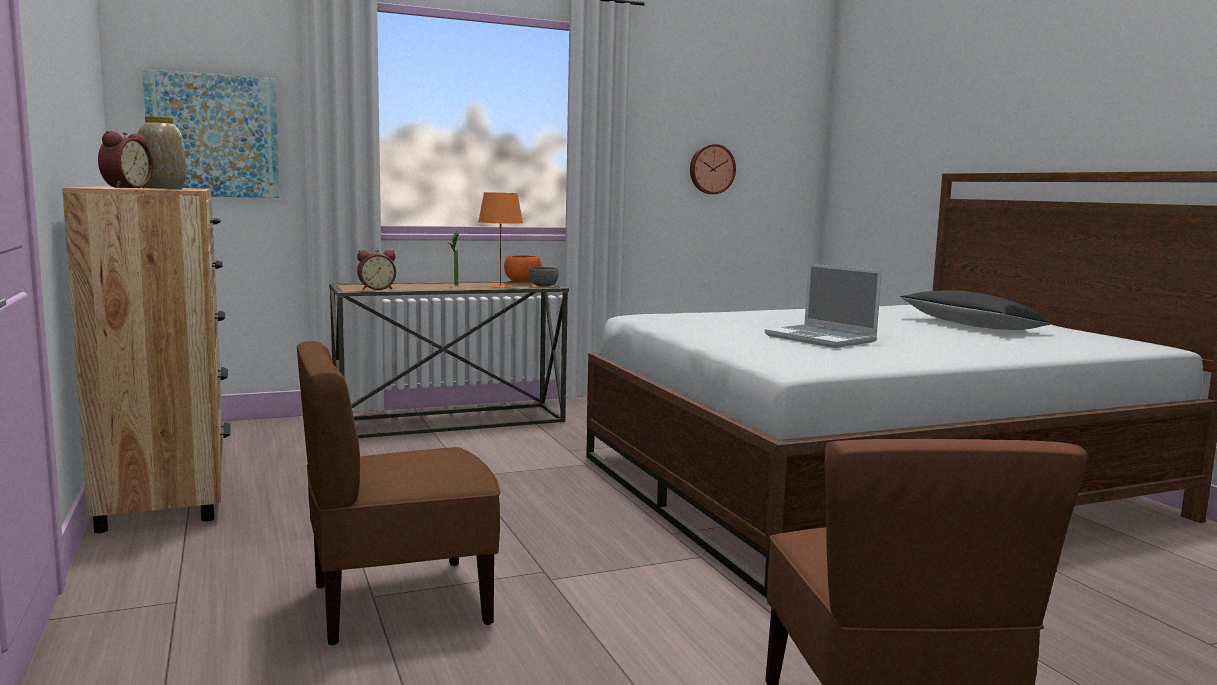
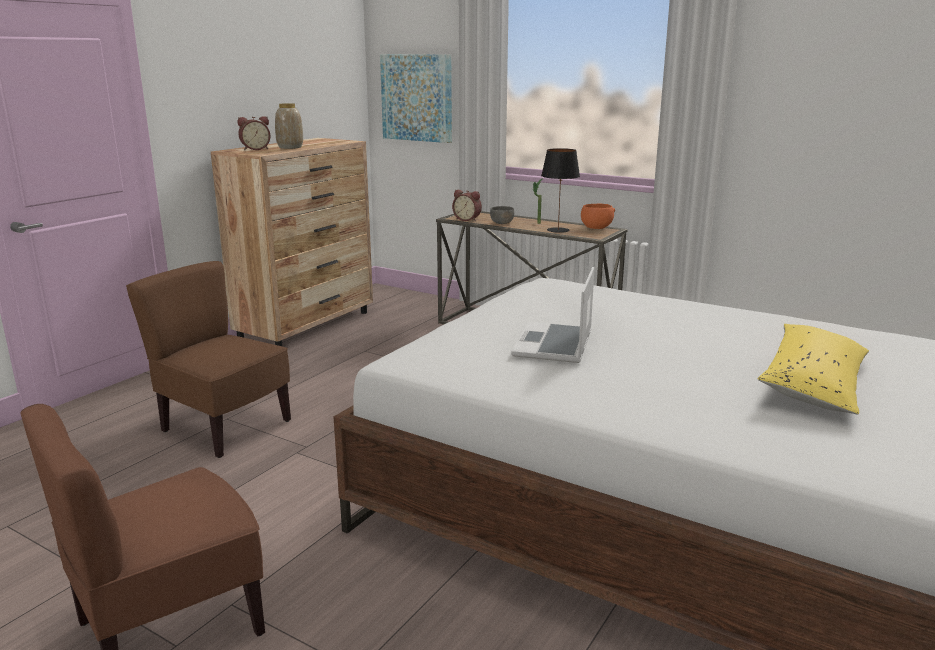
camera: 55 degrees right, 10 degrees up
orange table lamp [478,192,523,288] -> black table lamp [541,148,580,233]
grey bowl [529,267,559,287] -> grey bowl moved to [490,206,514,224]
wall clock [690,144,736,194] -> none
black pillow [900,290,1053,330] -> yellow pillow [757,324,869,414]

